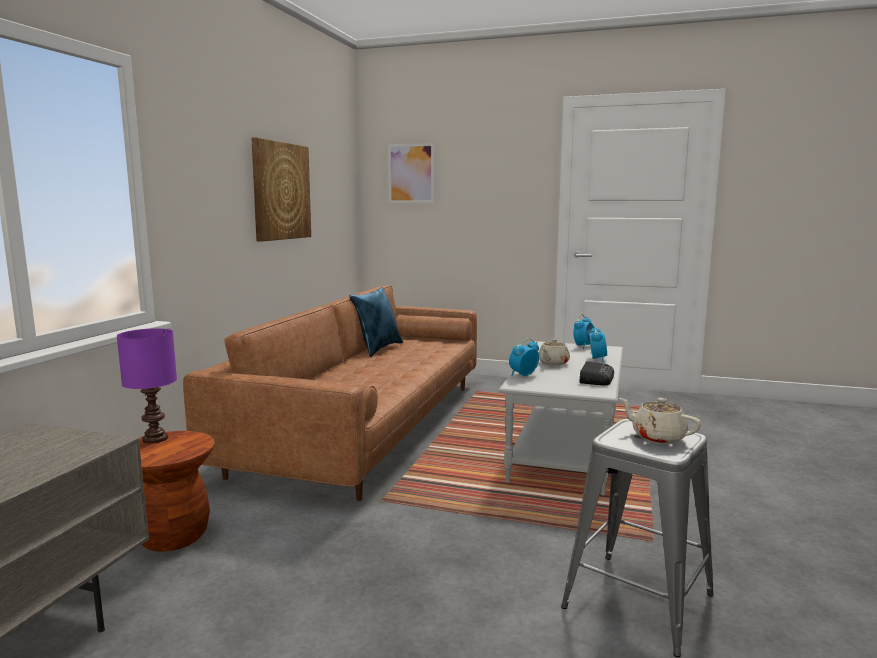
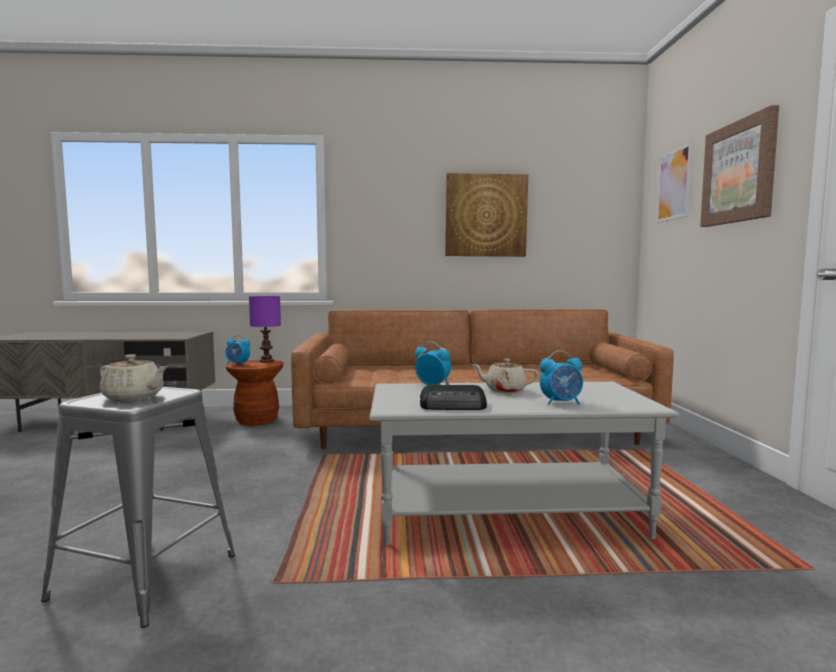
camera: 70 degrees right, 5 degrees down
blue pillow [350,287,403,357] -> none
alarm clock [573,314,594,349] -> alarm clock moved to [225,335,250,365]
beige teapot [619,398,701,444] -> beige teapot turned 90 degrees clockwise [100,354,168,401]
none -> picture [700,105,779,227]

